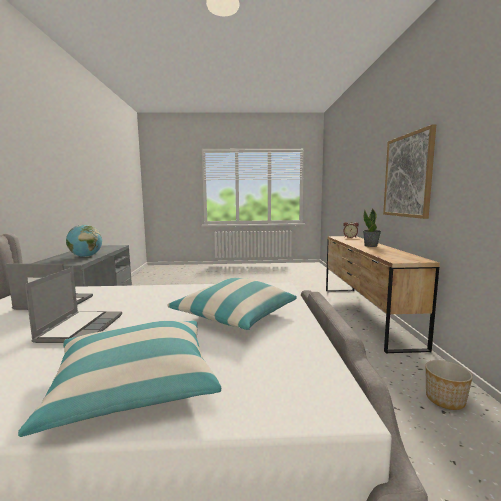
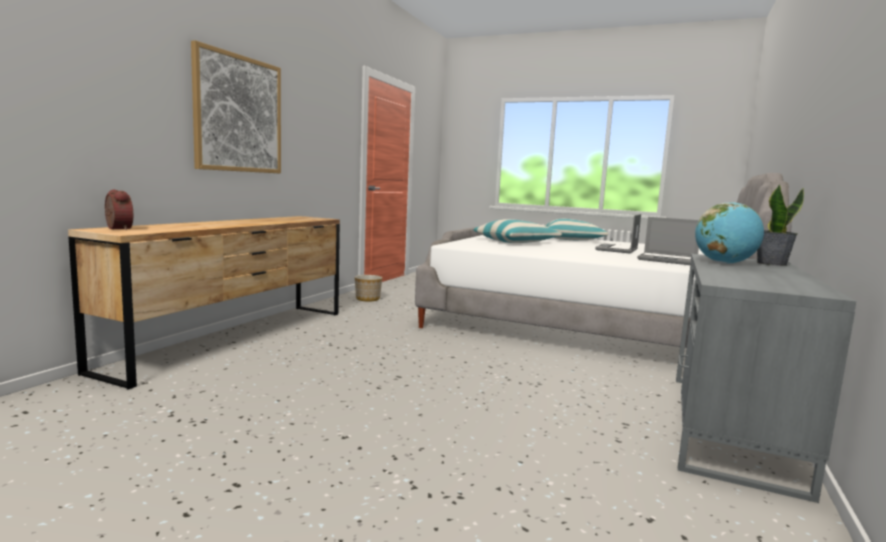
camera: 155 degrees left, 0 degrees up
potted plant [363,209,381,247] -> potted plant moved to [757,184,804,266]

